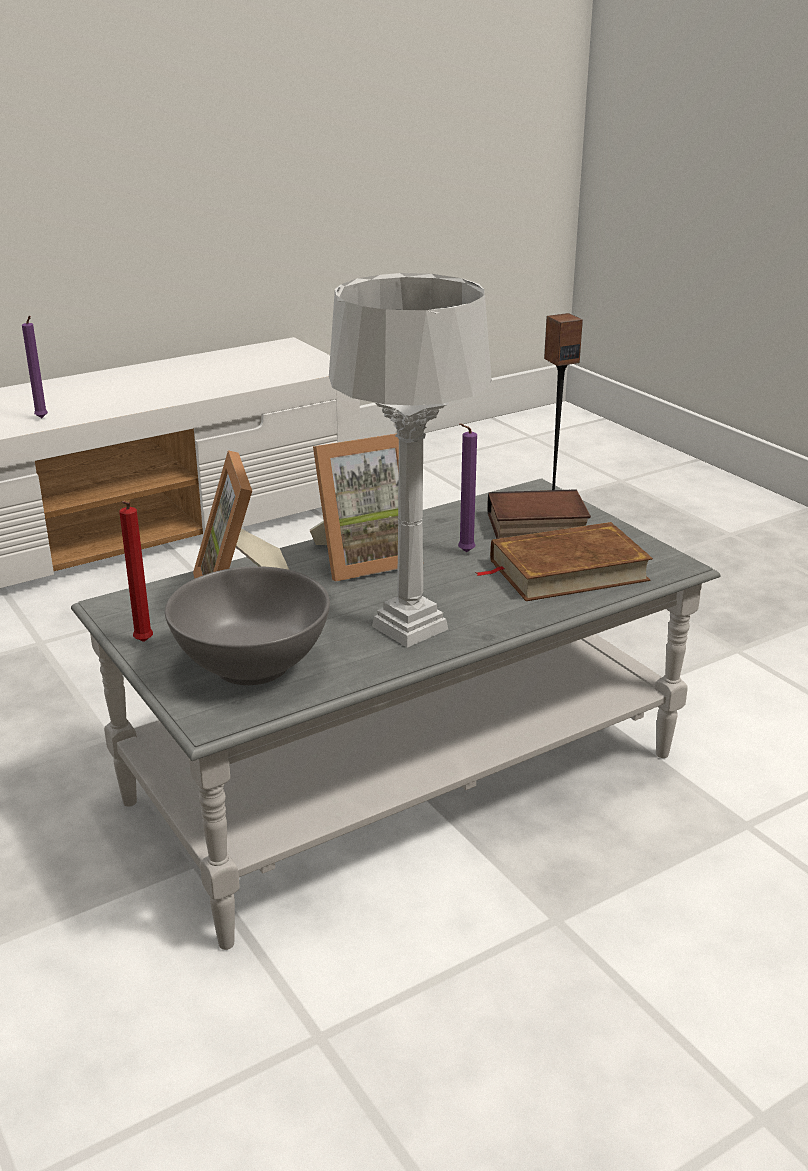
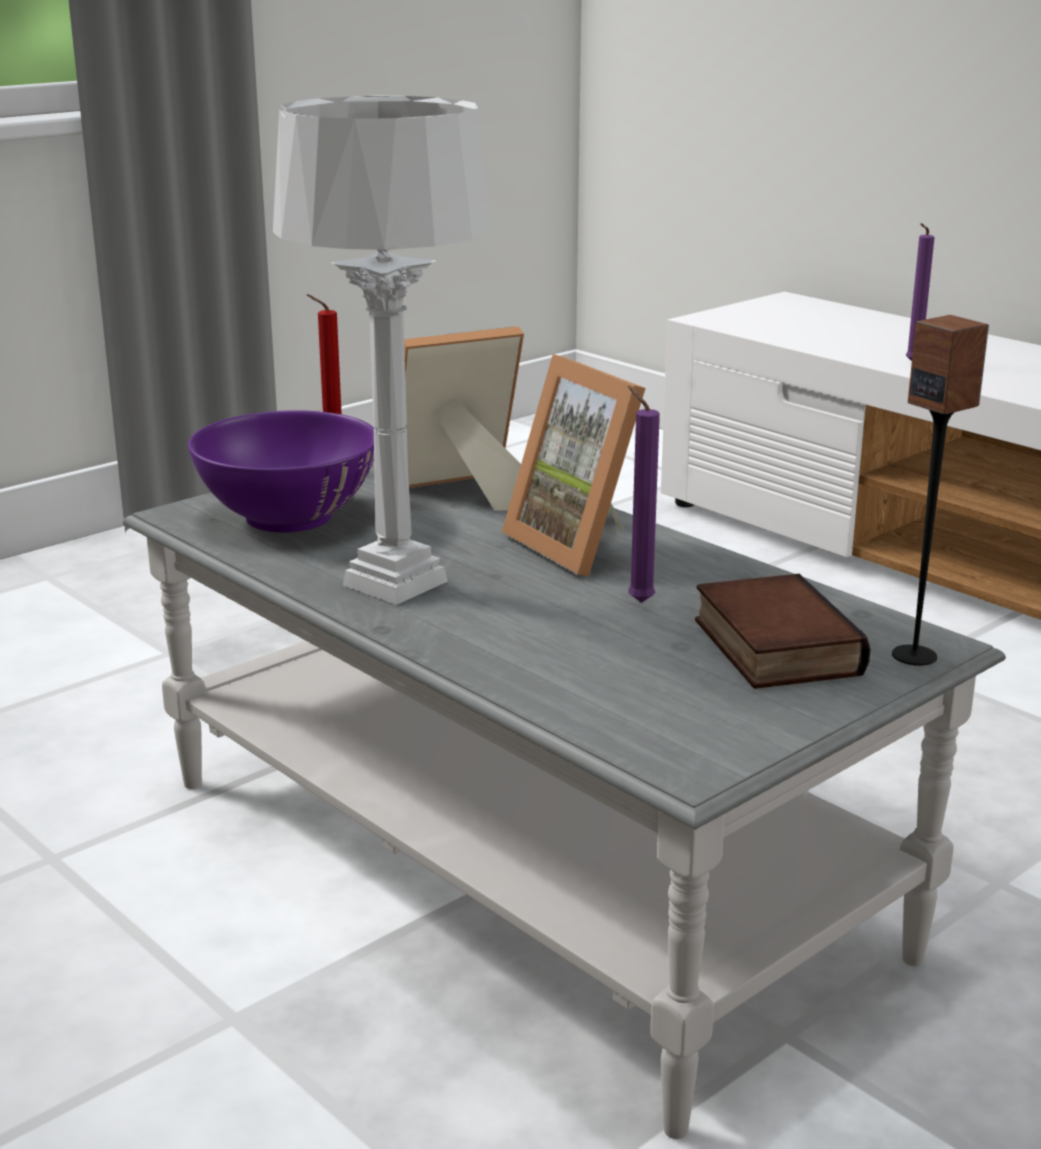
camera: 80 degrees right, 5 degrees down
grey bowl [165,566,330,685] -> purple bowl [188,410,374,532]
brown book [475,522,653,601] -> none

